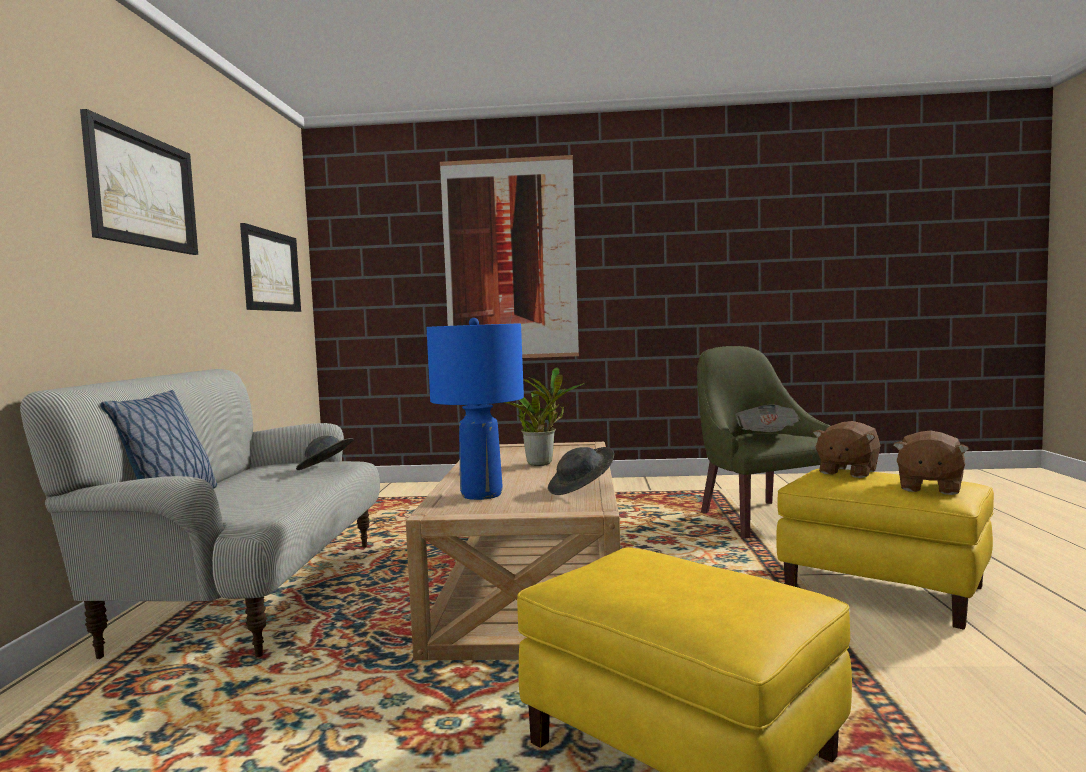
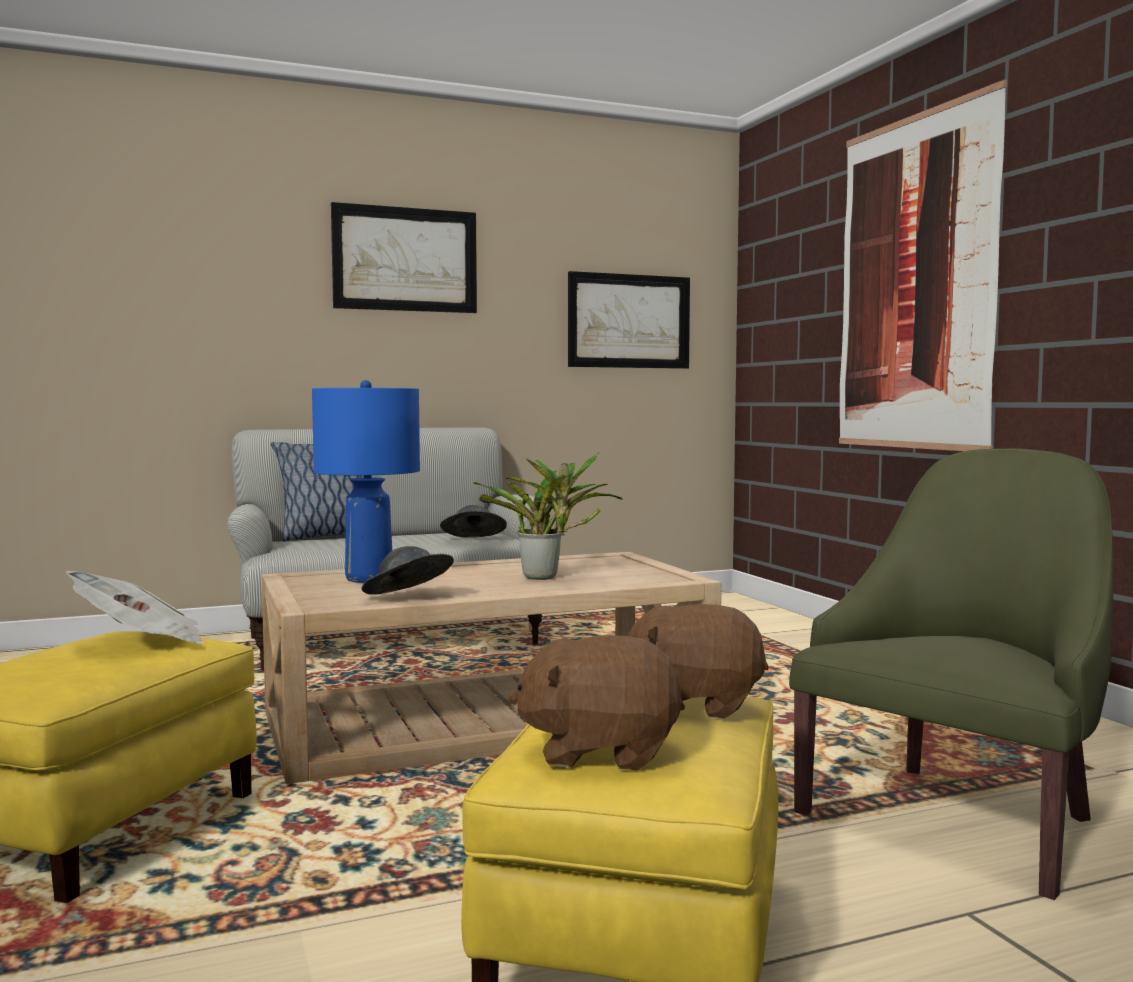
camera: 65 degrees right, 0 degrees up
newspaper [735,404,800,432] -> newspaper moved to [66,571,204,644]

